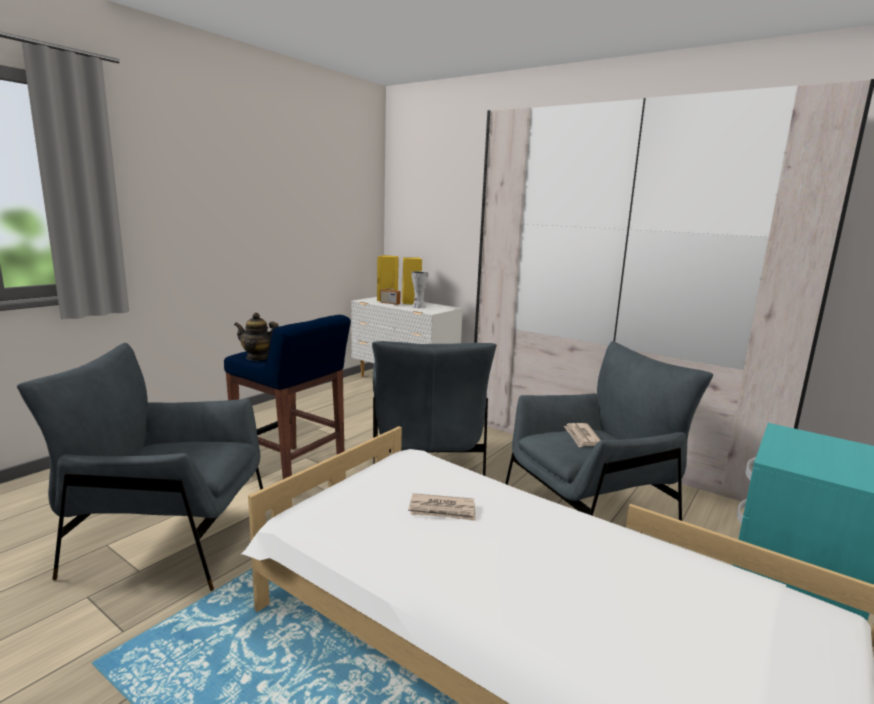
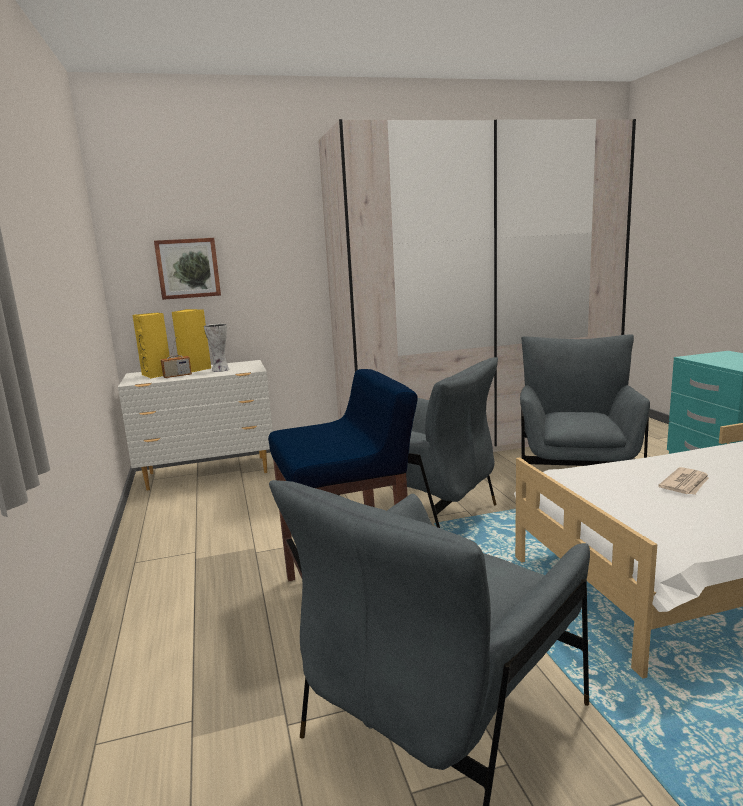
camera: 50 degrees left, 0 degrees up
teapot [234,313,278,360] -> none
newspaper [564,423,601,448] -> none
none -> picture [154,238,221,300]

